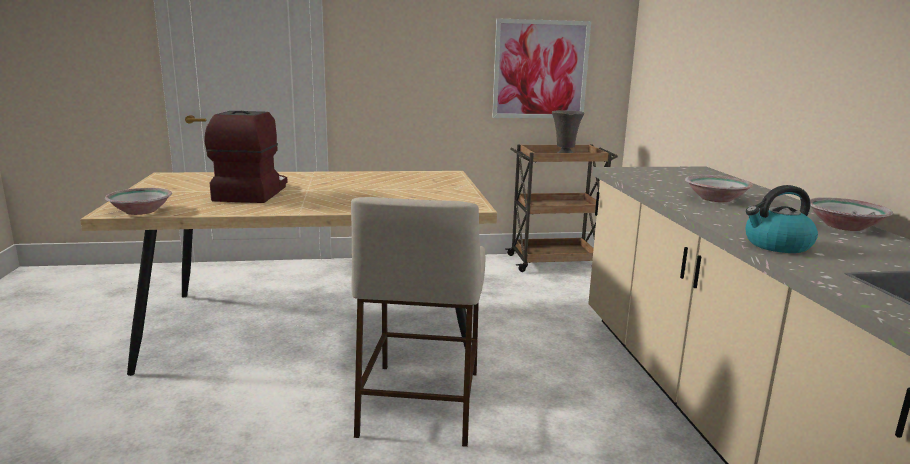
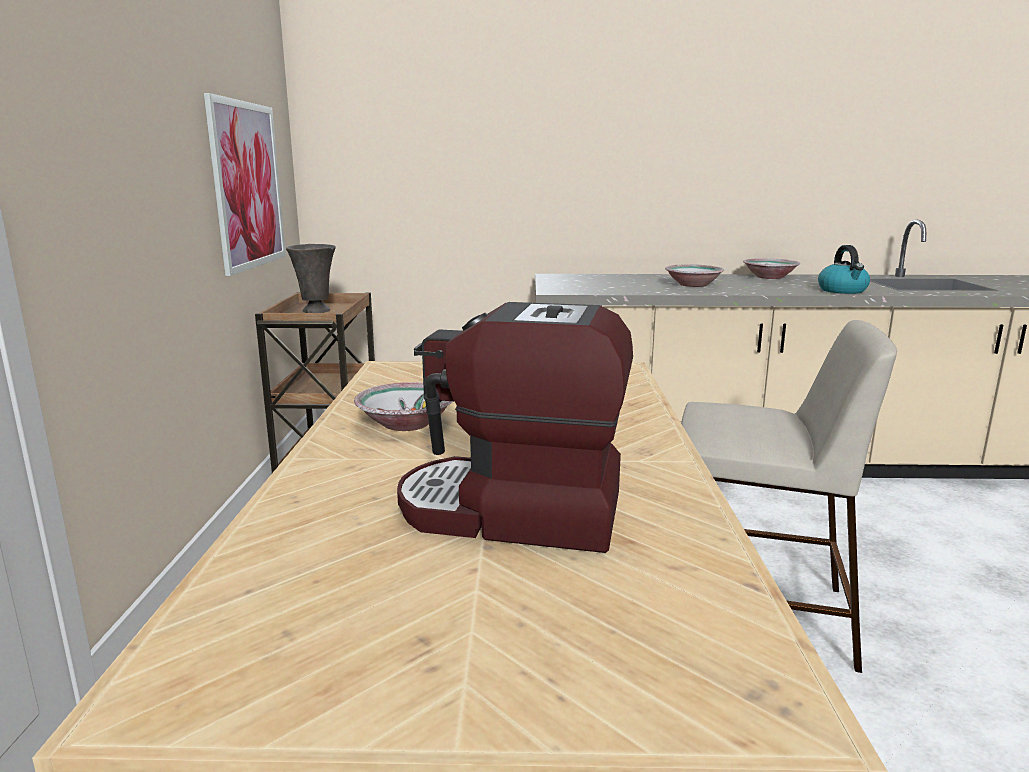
camera: 80 degrees left, 0 degrees up
bowl [105,188,172,215] -> bowl moved to [354,382,454,431]

